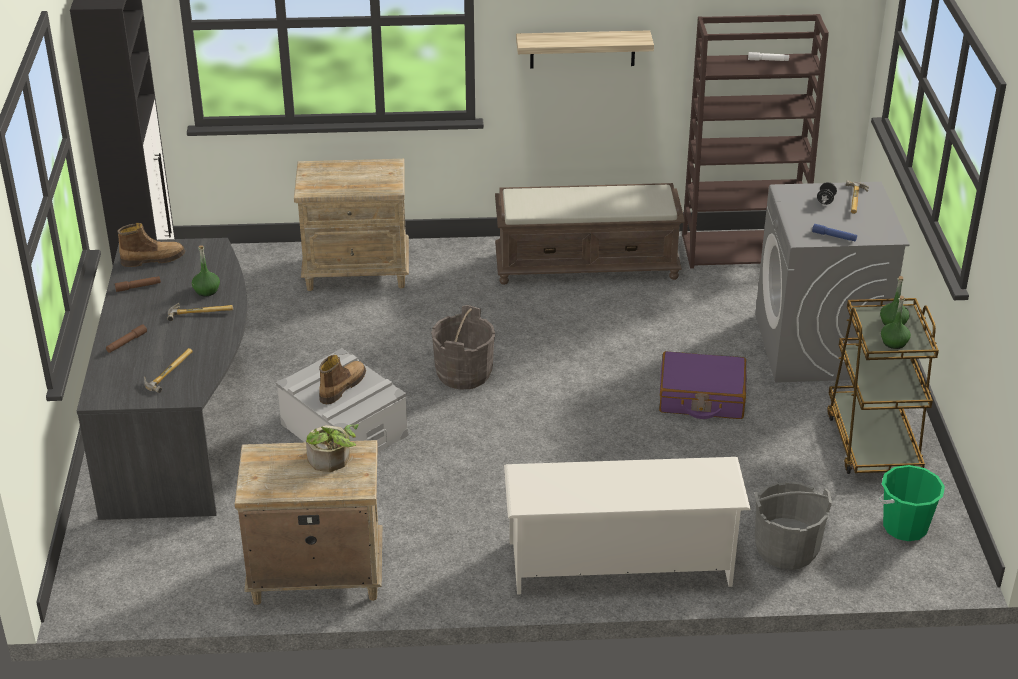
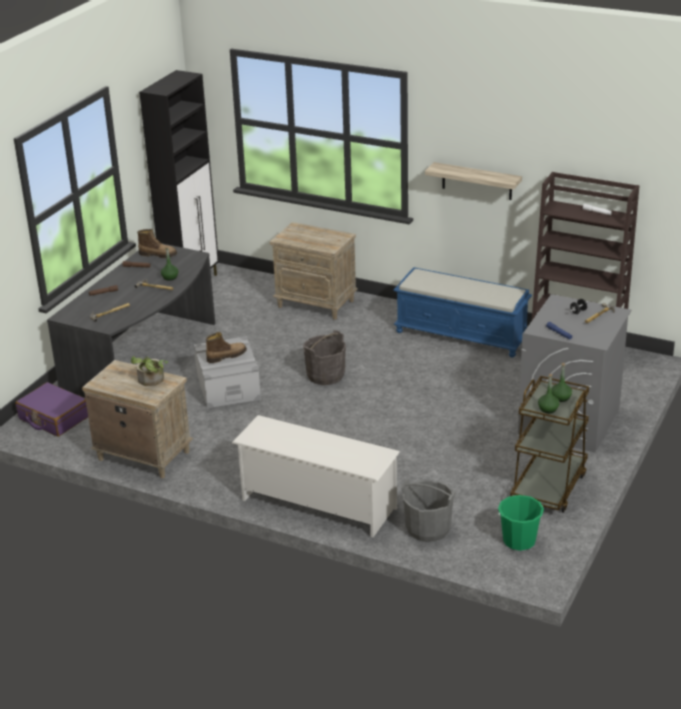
camera: 30 degrees right, 5 degrees down
brown bench [495,183,685,285] -> blue bench [393,267,532,357]
purple suitcase [659,351,746,419] -> purple suitcase moved to [15,382,88,437]

